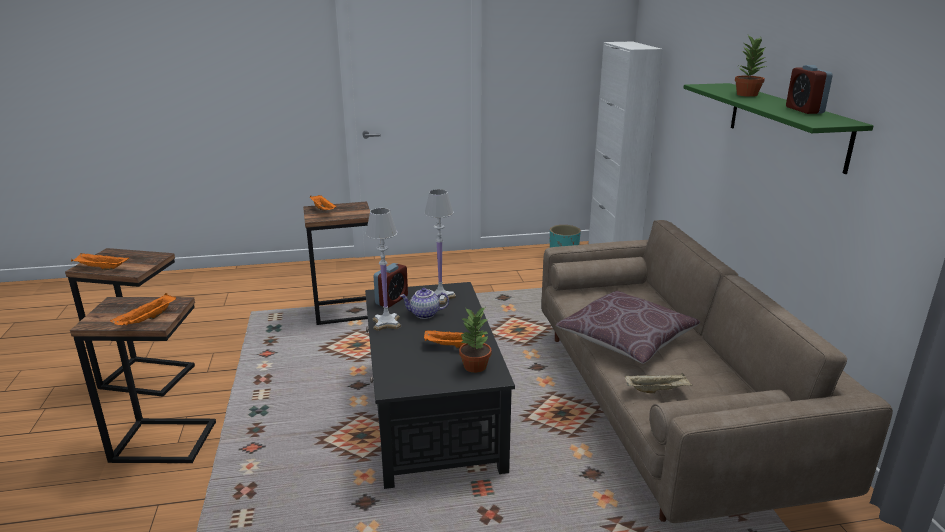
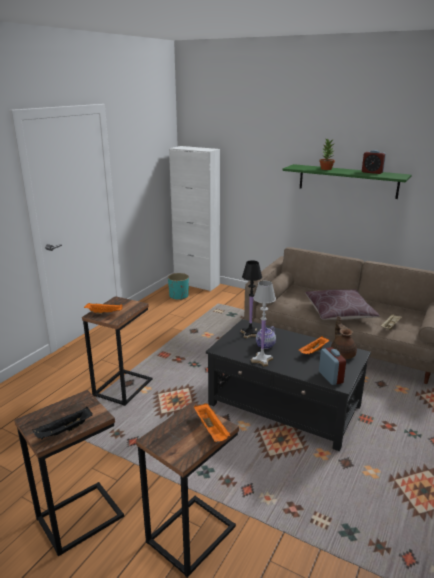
camera: 50 degrees left, 0 degrees up
orange tray [71,253,129,270] -> black tray [32,407,93,440]
alarm clock [373,263,408,308] -> alarm clock moved to [319,347,346,385]
white table lamp [424,189,456,304] -> black table lamp [240,260,262,339]
potted plant [459,308,491,373] -> brown teapot [331,316,357,359]

